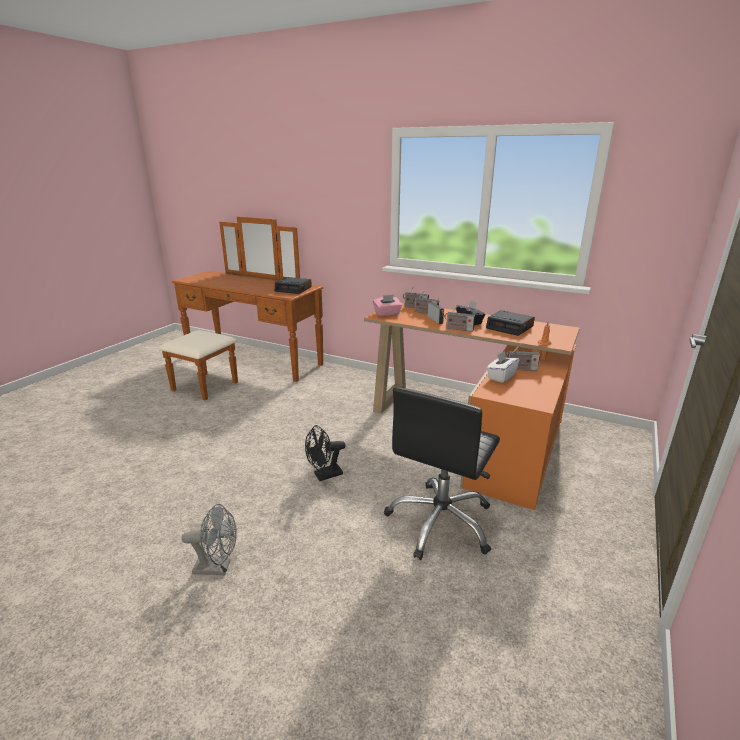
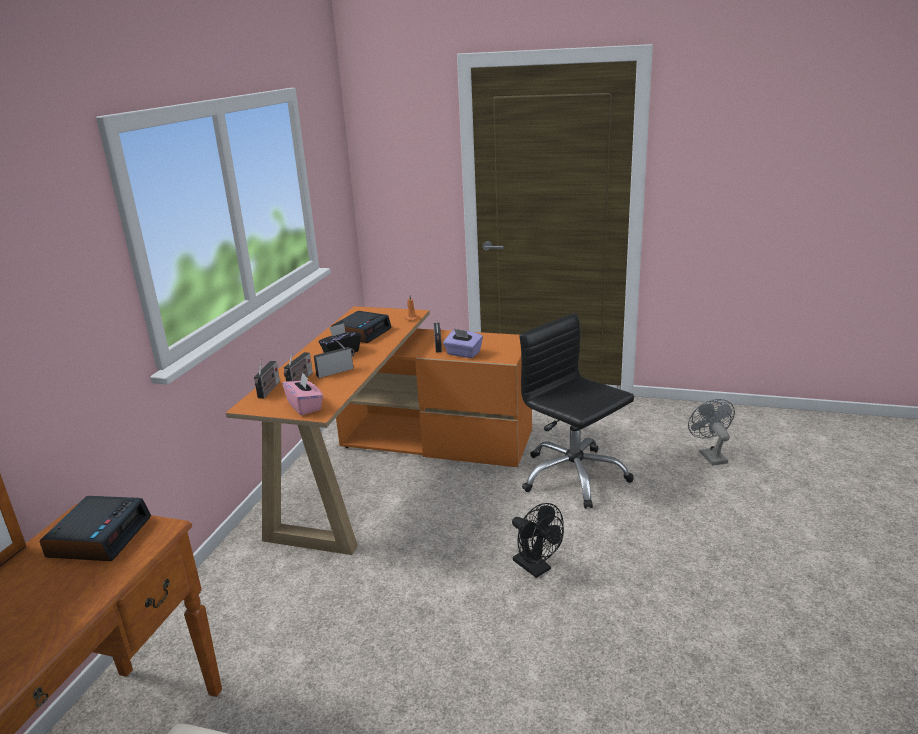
camera: 100 degrees left, 0 degrees up
grey fan [181,504,237,575] -> grey fan moved to [688,399,735,466]
black office chair [384,387,500,560] -> black office chair turned 150 degrees counterclockwise [520,313,634,509]
radio [444,305,475,332] -> none
white tissue box [487,351,519,383] -> purple tissue box [443,329,483,358]

